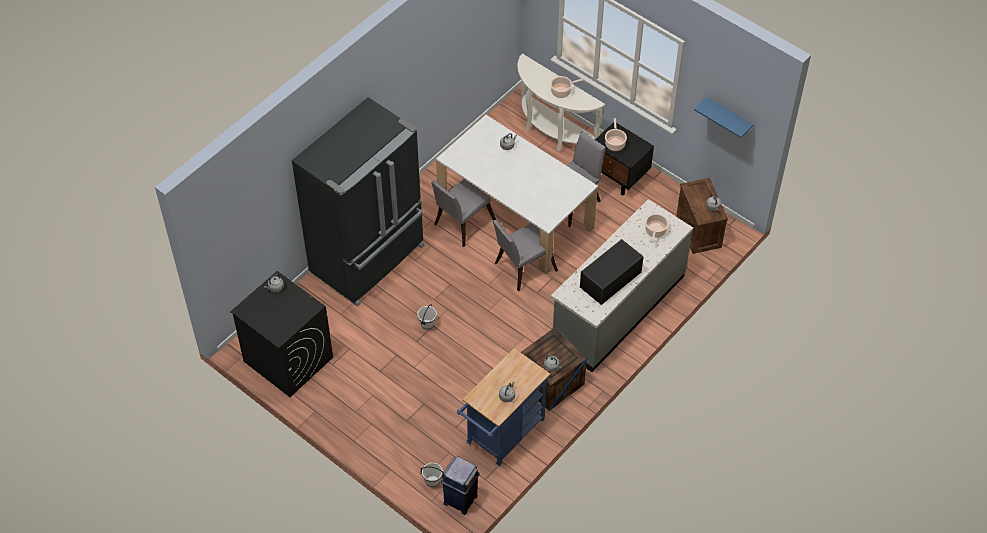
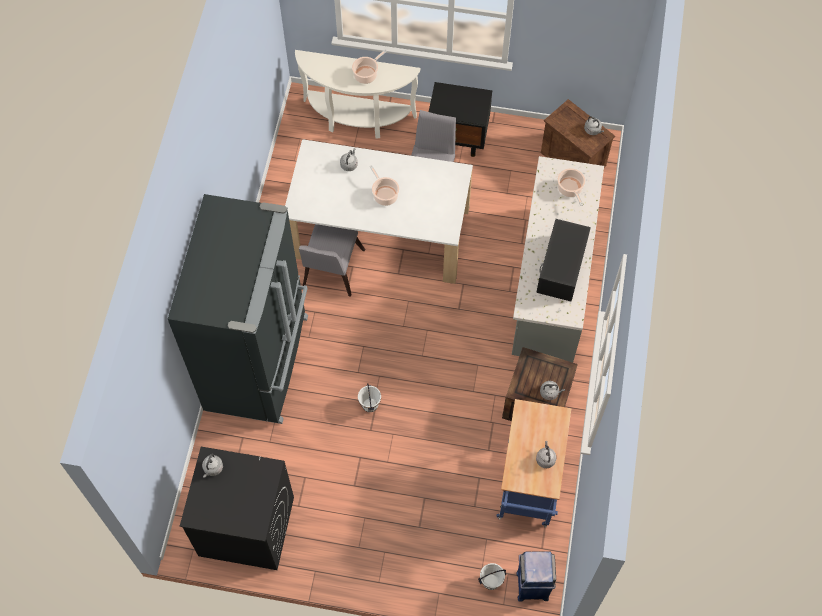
camera: 30 degrees left, 10 degrees up
grey chair [493,220,558,291] -> none
cooking pot [605,118,627,151] -> cooking pot moved to [369,165,399,206]
blue shelf [694,97,753,138] -> none

